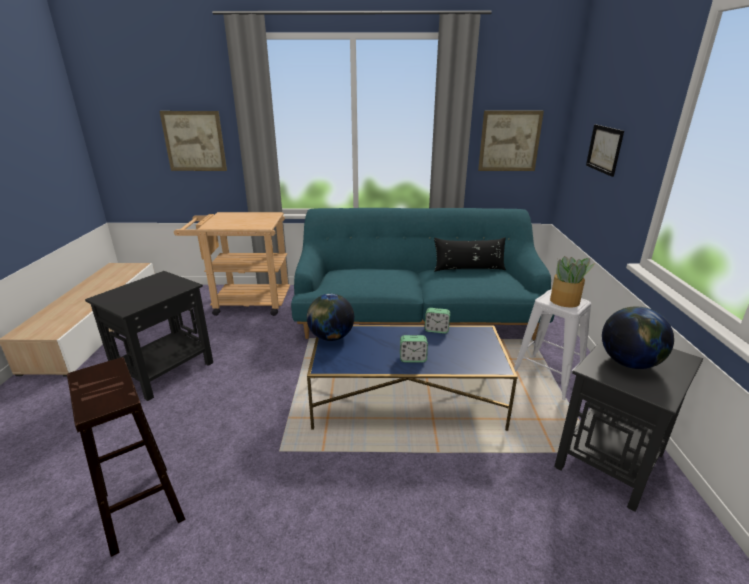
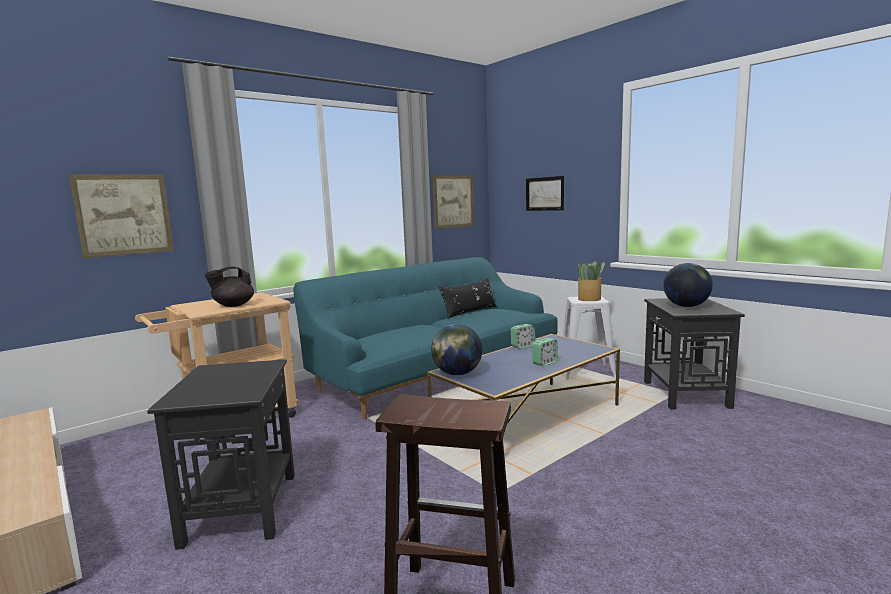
camera: 40 degrees left, 15 degrees down
none -> black teapot [205,267,254,307]

